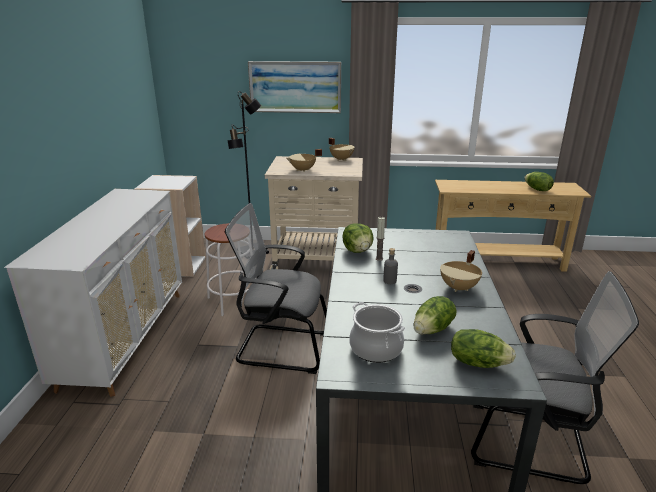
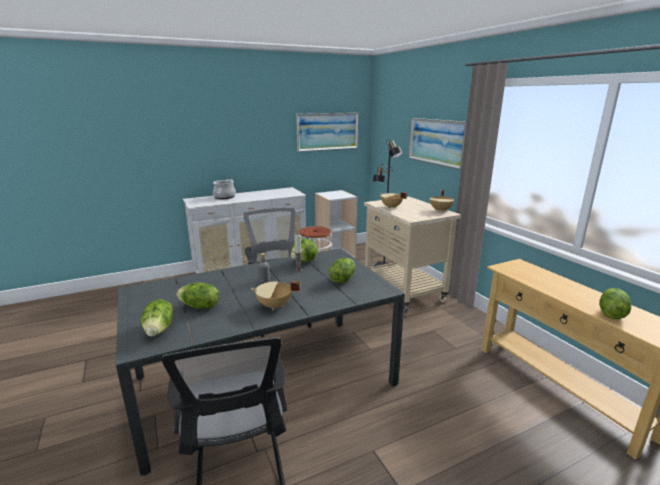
camera: 60 degrees right, 5 degrees down
cooking pot [349,302,405,363] -> cooking pot moved to [213,179,236,199]
none -> picture [296,113,359,152]
none -> lettuce [329,258,355,283]

